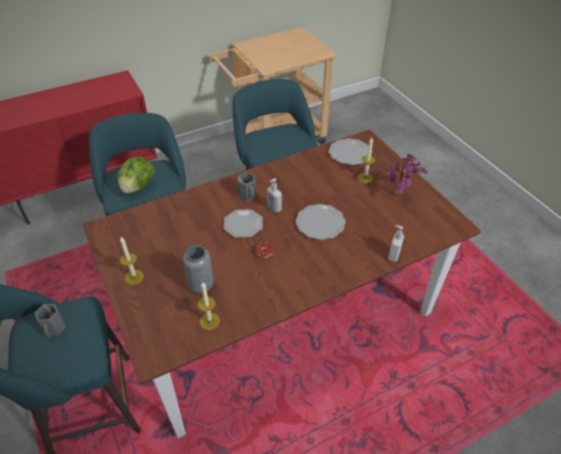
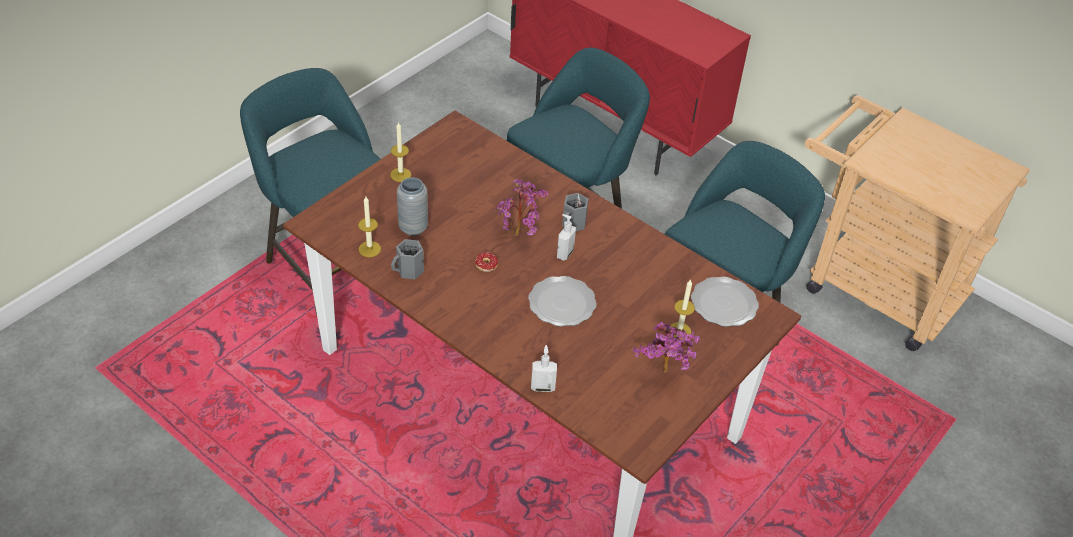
camera: 65 degrees right, 0 degrees up
grey mug [35,304,66,337] -> grey mug moved to [391,239,424,279]
lettuce [118,156,155,194] -> none
plate [223,209,263,238] -> potted plant [496,179,548,236]

